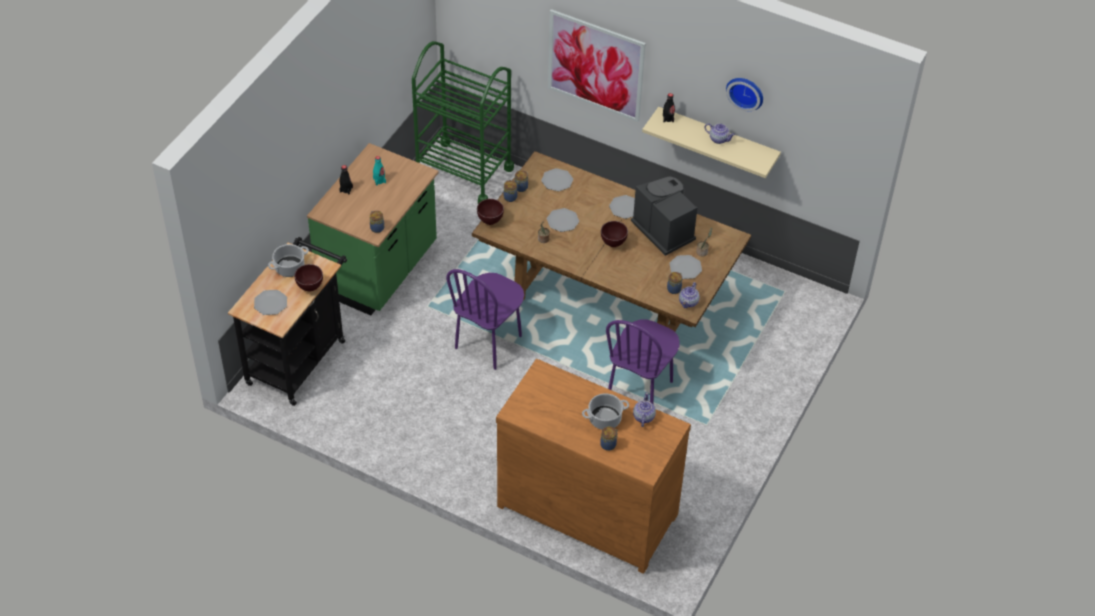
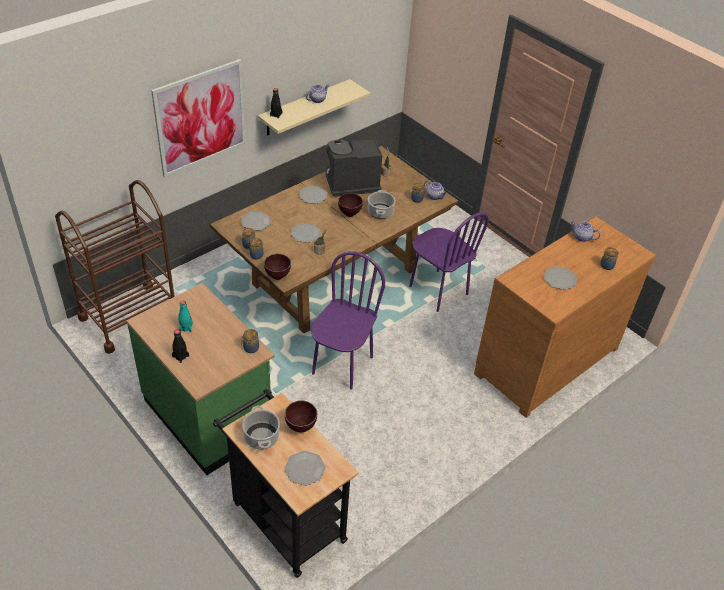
camera: 70 degrees left, 5 degrees down
green cart [412,41,514,204] -> brown cart [55,180,175,354]
purple chair [446,269,524,370] -> purple chair turned 120 degrees counterclockwise [311,251,385,389]
cooking pot [582,393,629,430] -> cooking pot moved to [368,190,395,219]
plate [669,255,702,279] -> plate moved to [544,266,577,290]
wall clock [726,78,763,111] -> none

